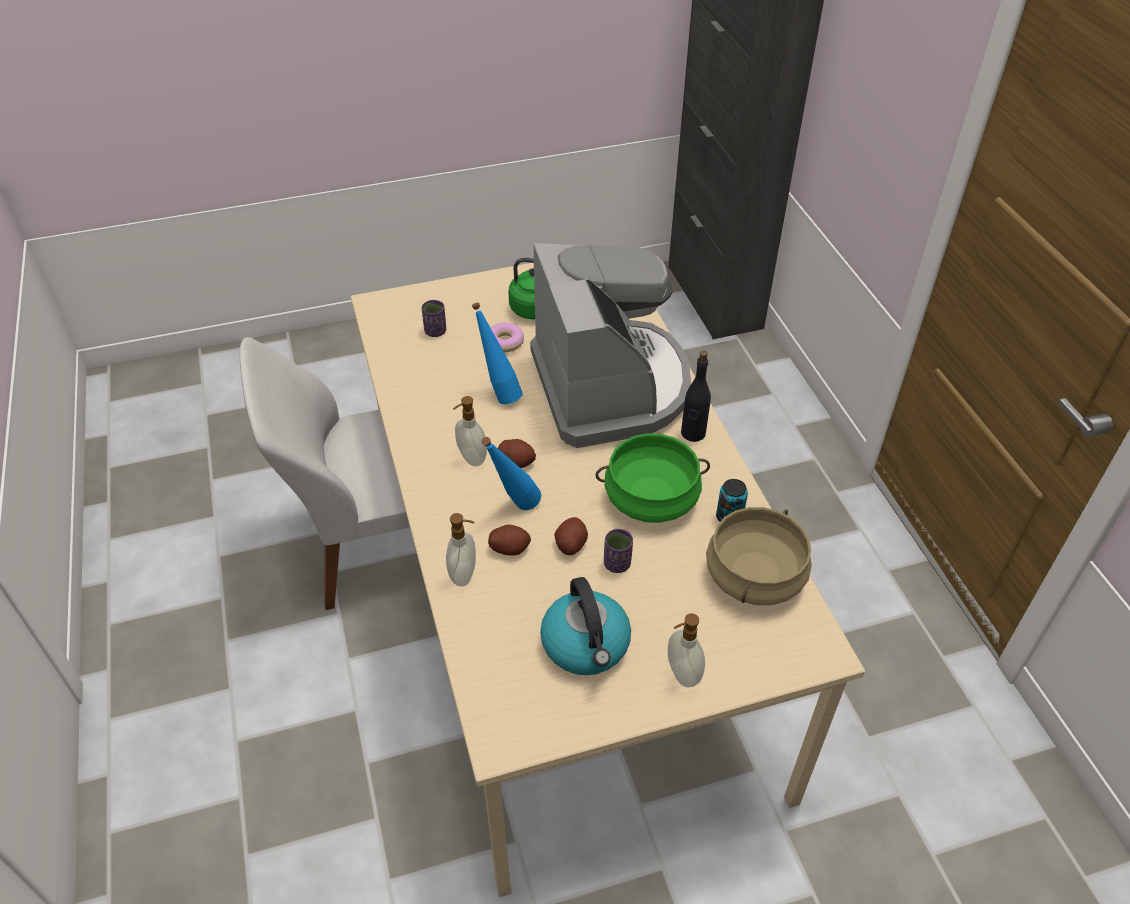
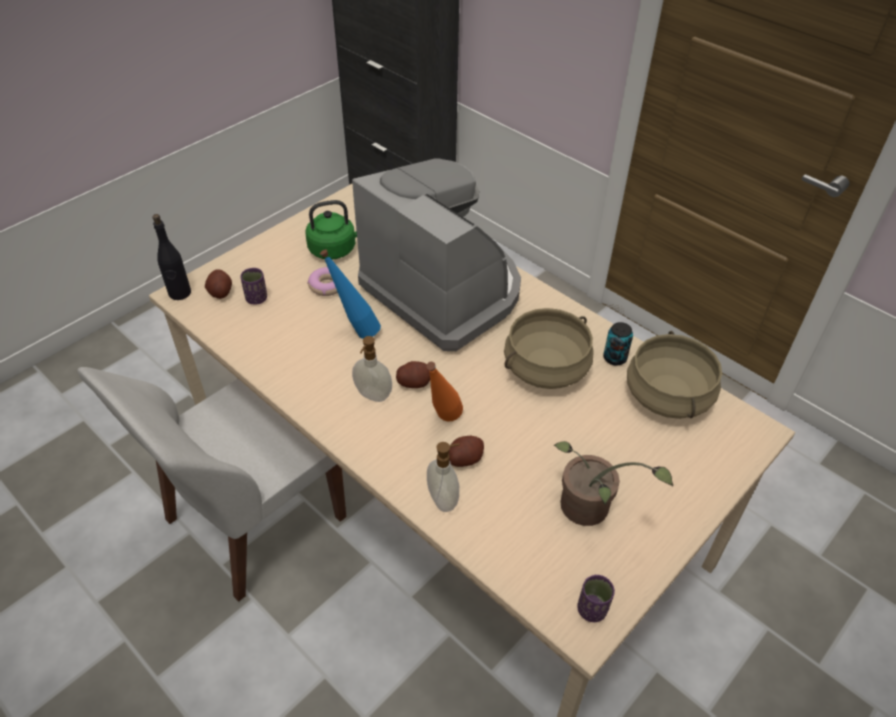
camera: 30 degrees left, 0 degrees up
blue bottle [481,437,541,510] -> orange bottle [426,362,463,422]
kettle [540,577,631,675] -> potted plant [554,441,673,526]
potato [554,517,588,555] -> potato moved to [205,269,232,299]
green cooking pot [595,433,710,523] -> beige cooking pot [504,308,594,389]
purple cup [604,529,633,573] -> purple cup moved to [577,575,615,622]
soap dispenser [668,613,705,687] -> none
black bottle [681,351,711,442] -> black bottle moved to [152,214,191,300]

